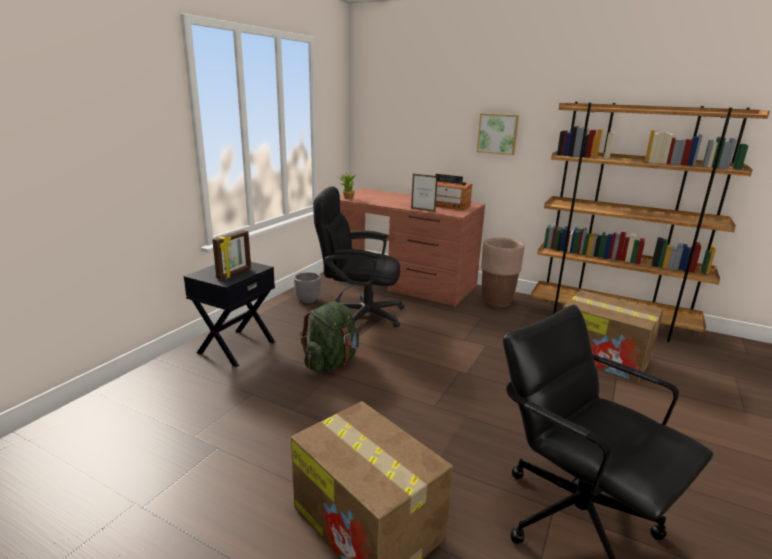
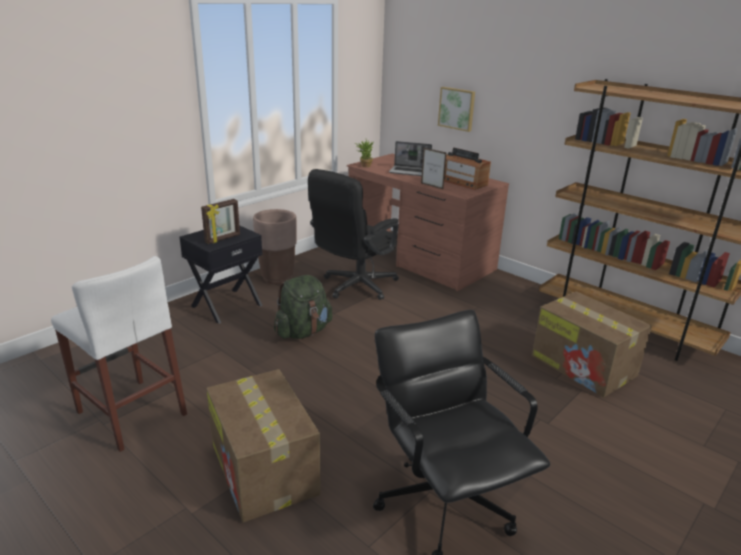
camera: 15 degrees right, 5 degrees up
grey planter [294,272,321,303] -> none
black office chair [313,186,404,328] -> black office chair turned 75 degrees counterclockwise [308,169,399,300]
picture [477,113,519,155] -> picture moved to [438,87,475,132]
brown planter [481,238,524,308] -> brown planter moved to [253,209,297,284]
none -> white stool [51,256,187,452]
none -> laptop [389,141,432,176]

